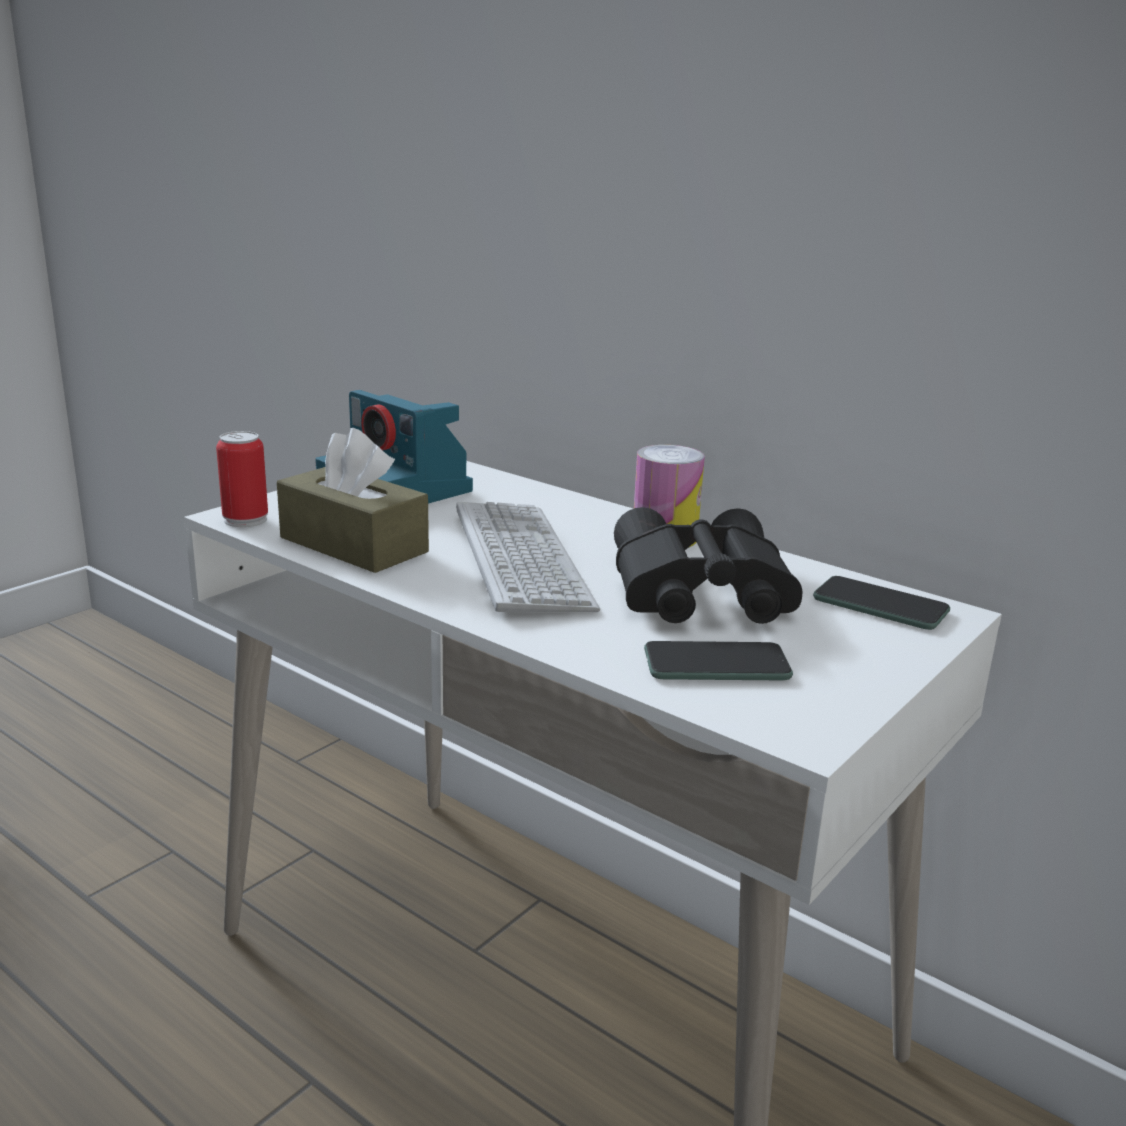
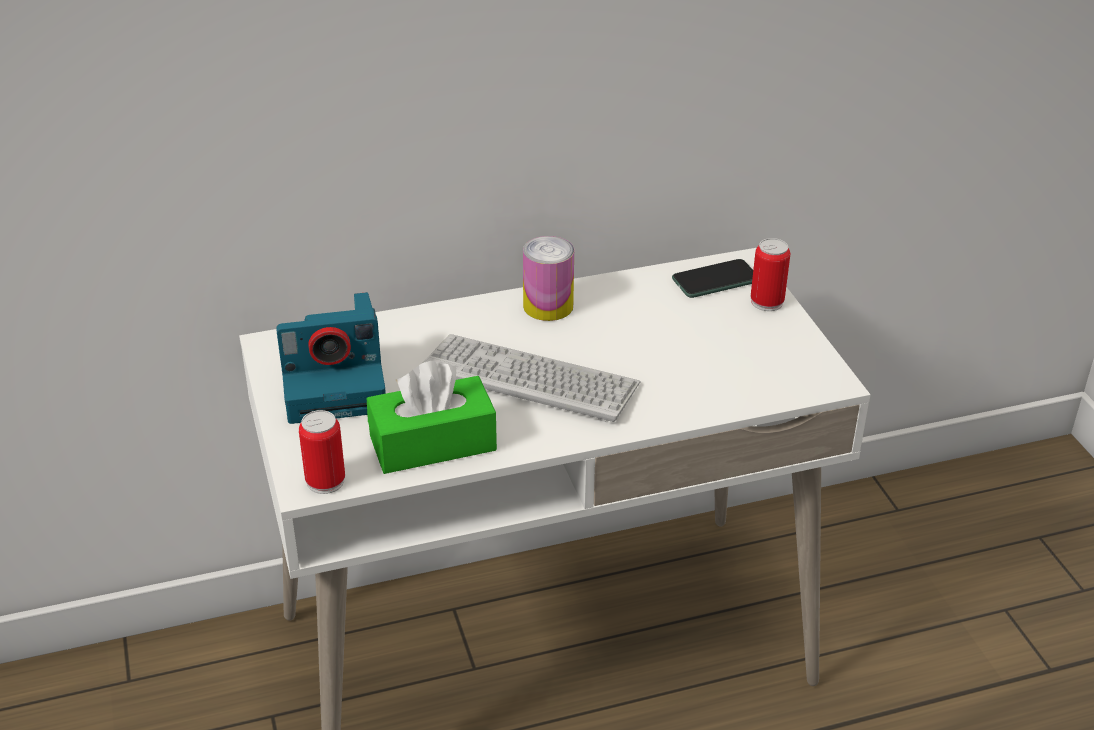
camera: 55 degrees left, 15 degrees up
brown tissue box [277,428,429,573] -> green tissue box [367,361,497,474]
black binoculars [614,507,802,624] -> none
phone [644,641,793,680] -> none
none -> can [751,238,790,311]

